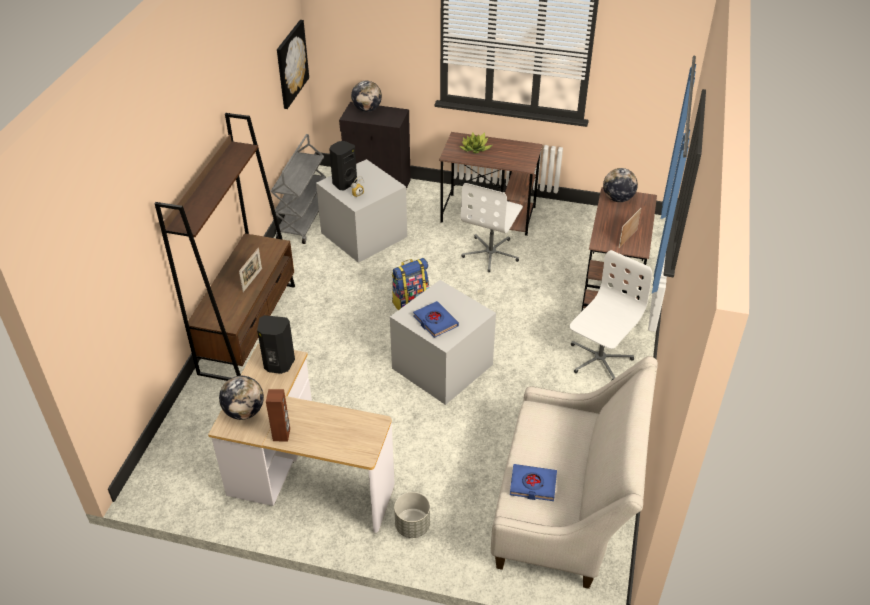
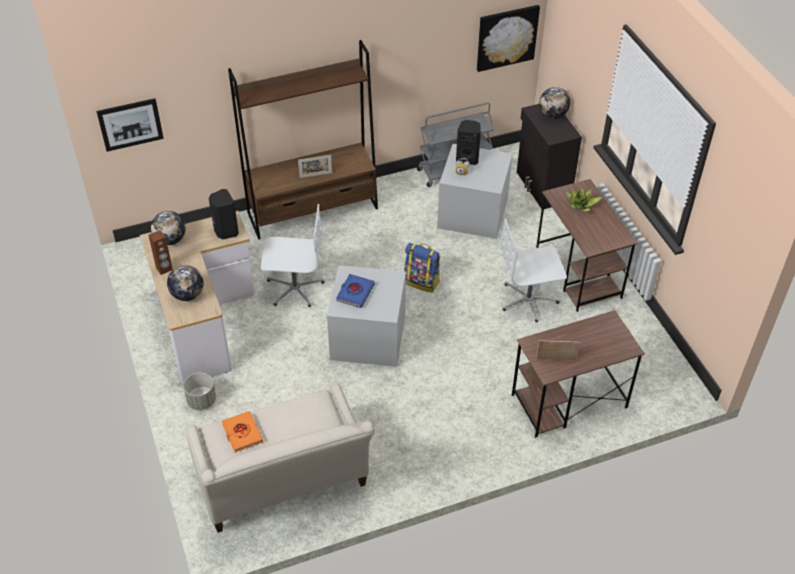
camera: 55 degrees right, 5 degrees up
blue book [510,464,557,501] -> orange book [222,411,263,453]
white office chair [570,250,652,380] -> white office chair moved to [261,204,325,307]
globe [603,168,638,202] -> globe moved to [167,265,204,301]
none -> picture [96,98,164,152]

